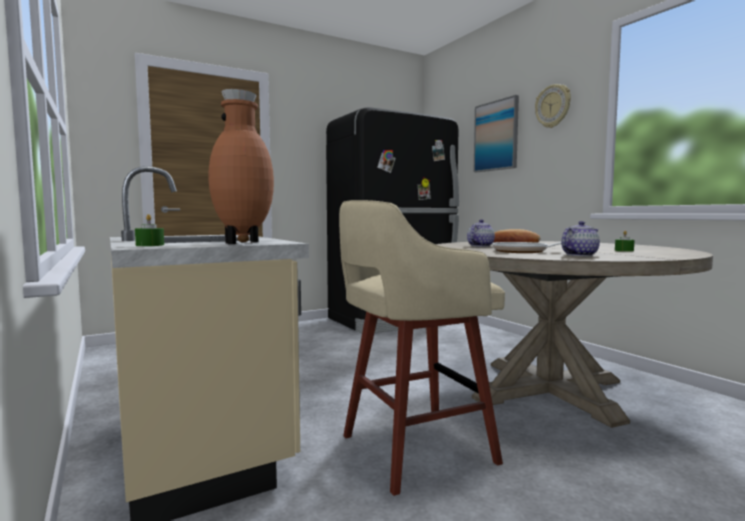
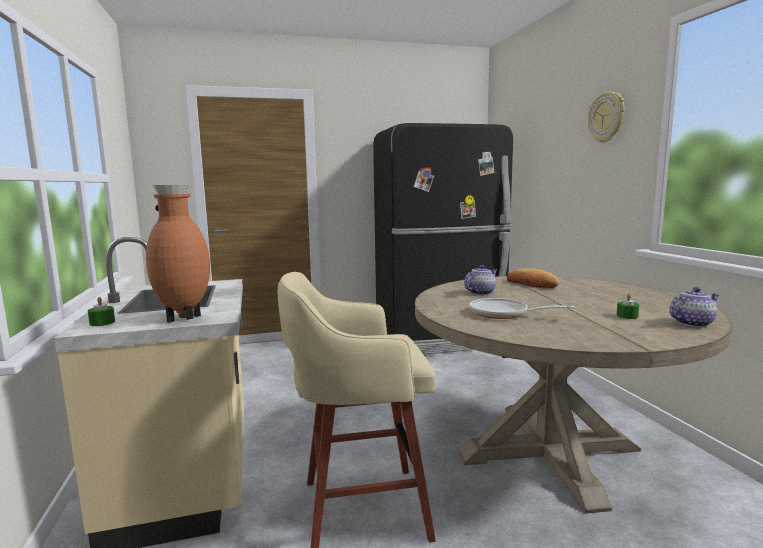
camera: 15 degrees right, 5 degrees up
picture [474,95,519,172] -> none
teapot [561,221,600,256] -> teapot moved to [669,287,719,327]

